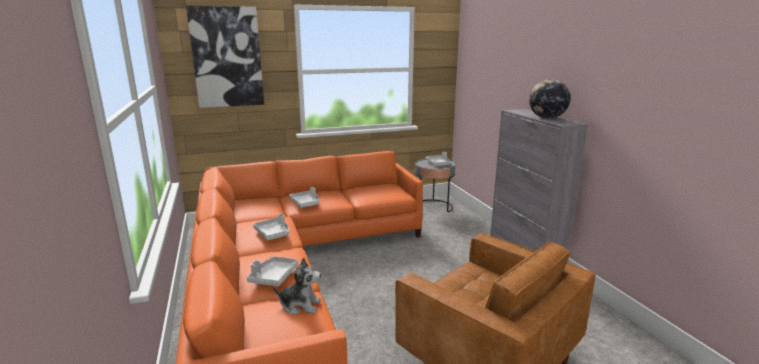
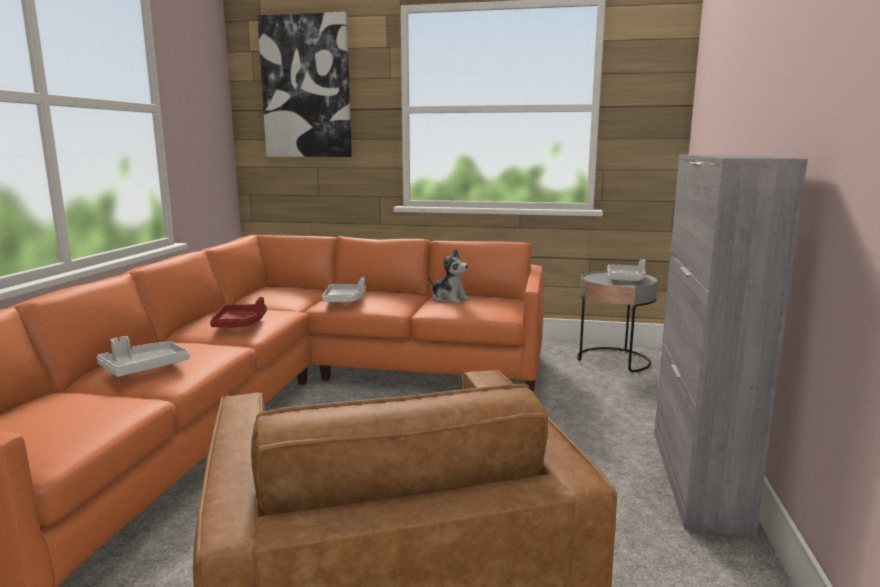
camera: 30 degrees right, 5 degrees down
grey tray [253,214,289,240] -> red tray [210,297,267,327]
plush toy [273,258,321,315] -> plush toy moved to [428,249,470,304]
globe [529,79,571,119] -> none

